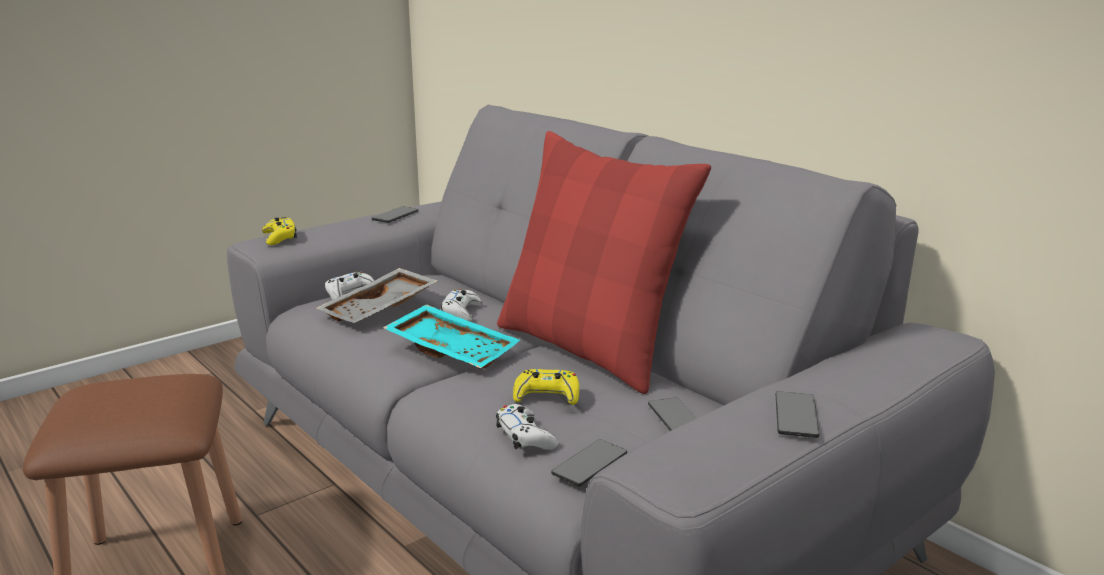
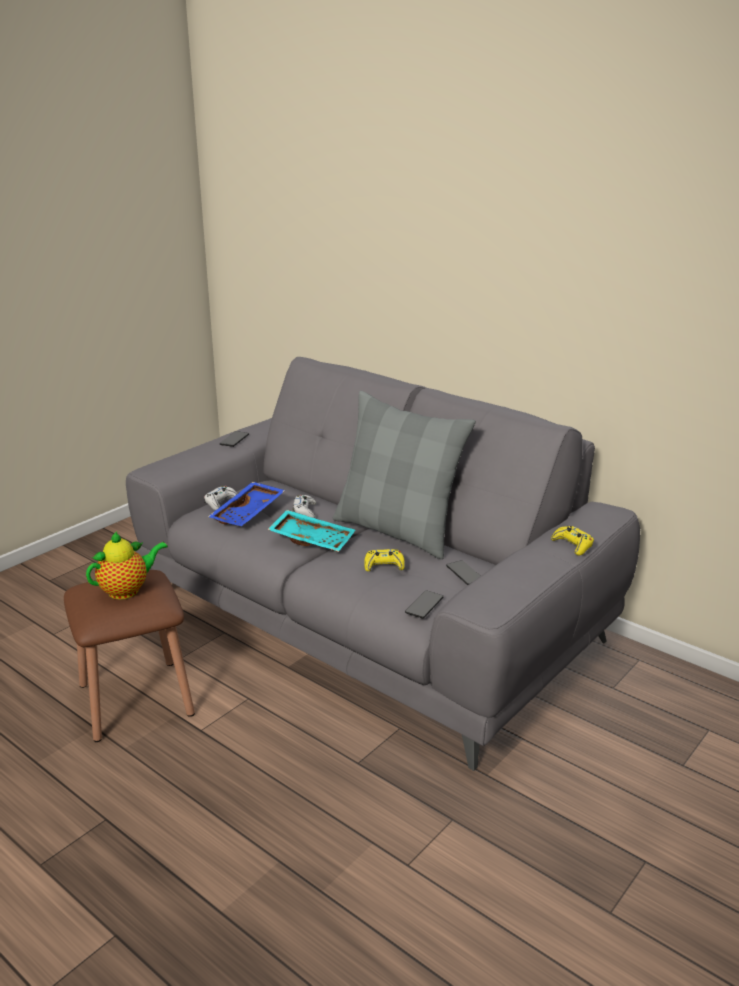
camera: 10 degrees left, 5 degrees up
yellow game controller [262,217,297,245] -> yellow game controller moved to [551,526,594,556]
grey tray [316,268,438,323] -> blue tray [208,482,285,526]
white game controller [496,404,558,449] -> none
red pillow [497,131,711,394] -> grey pillow [333,391,476,559]
phone [776,391,819,438] -> none
none -> teapot [86,531,168,599]

